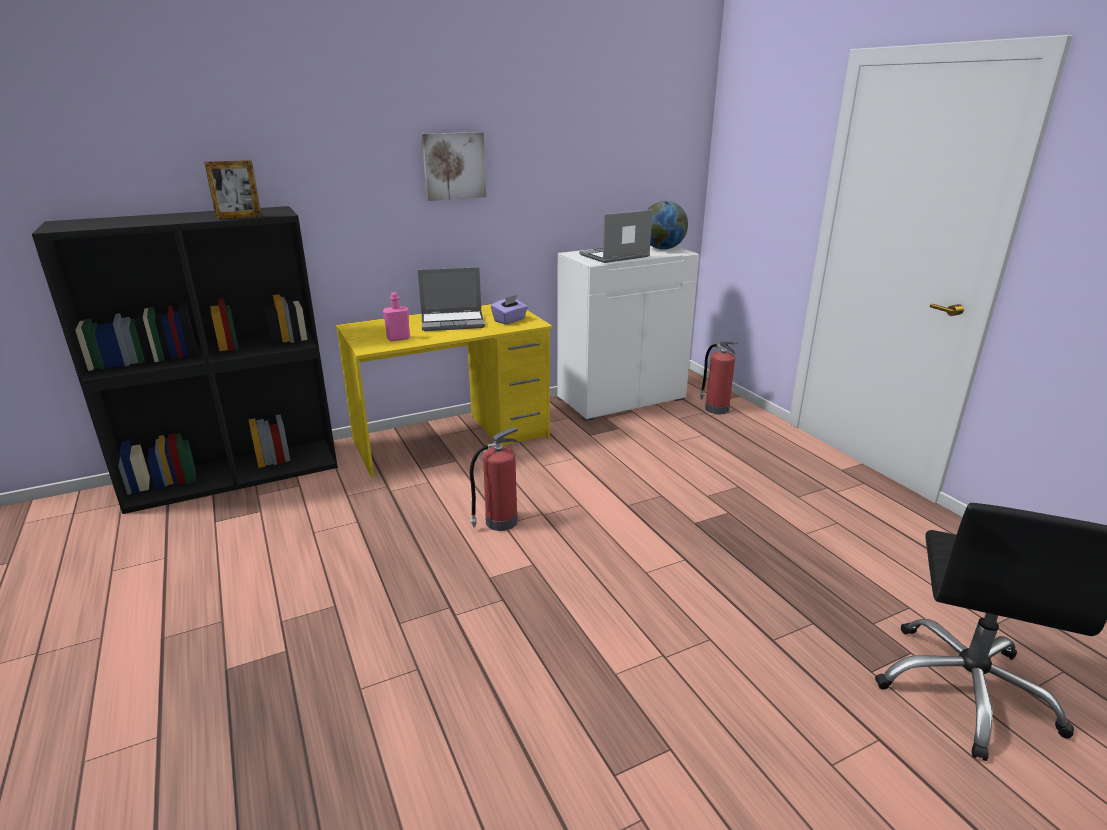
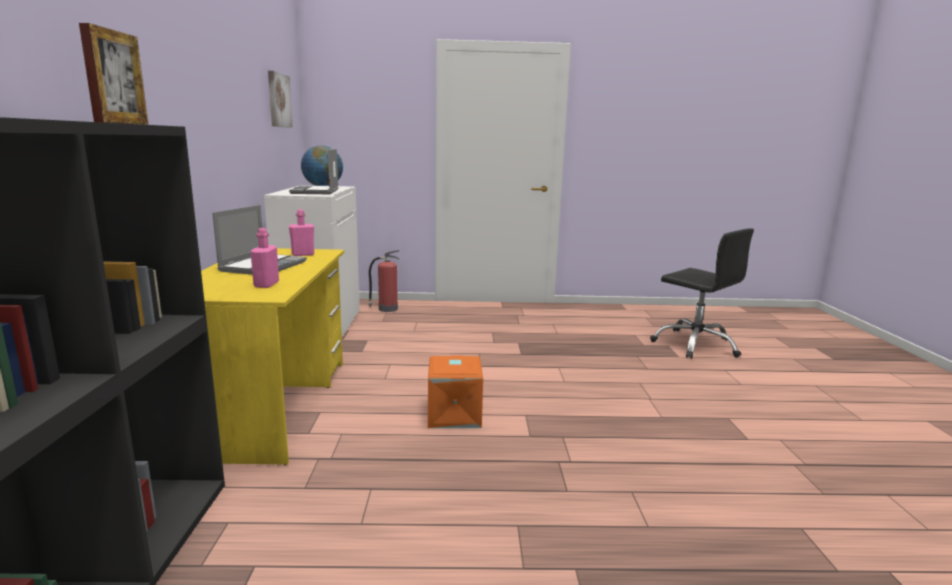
camera: 65 degrees left, 10 degrees down
picture [422,132,486,201] -> picture moved to [268,70,293,128]
fire extinguisher [470,427,518,531] -> orange storage box [428,355,483,428]
purple tissue box [491,295,528,325] -> pink bottle [289,209,314,256]

